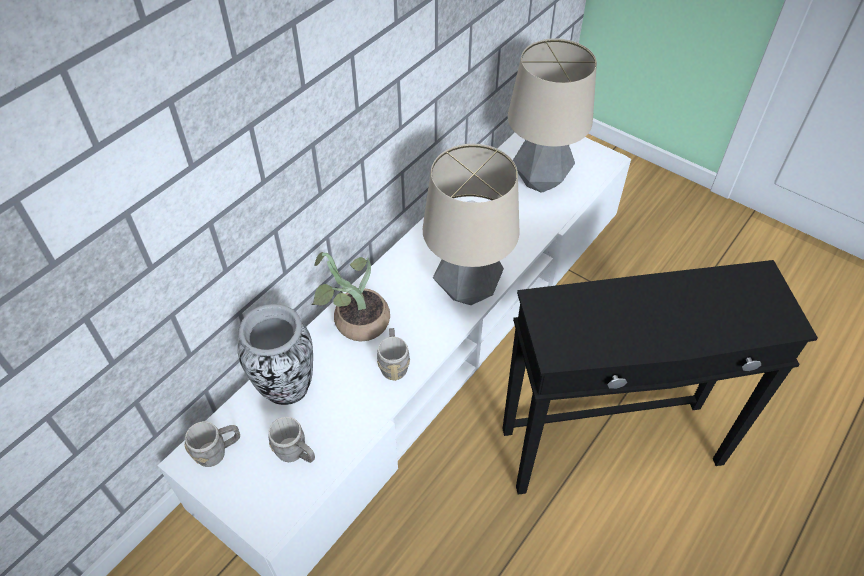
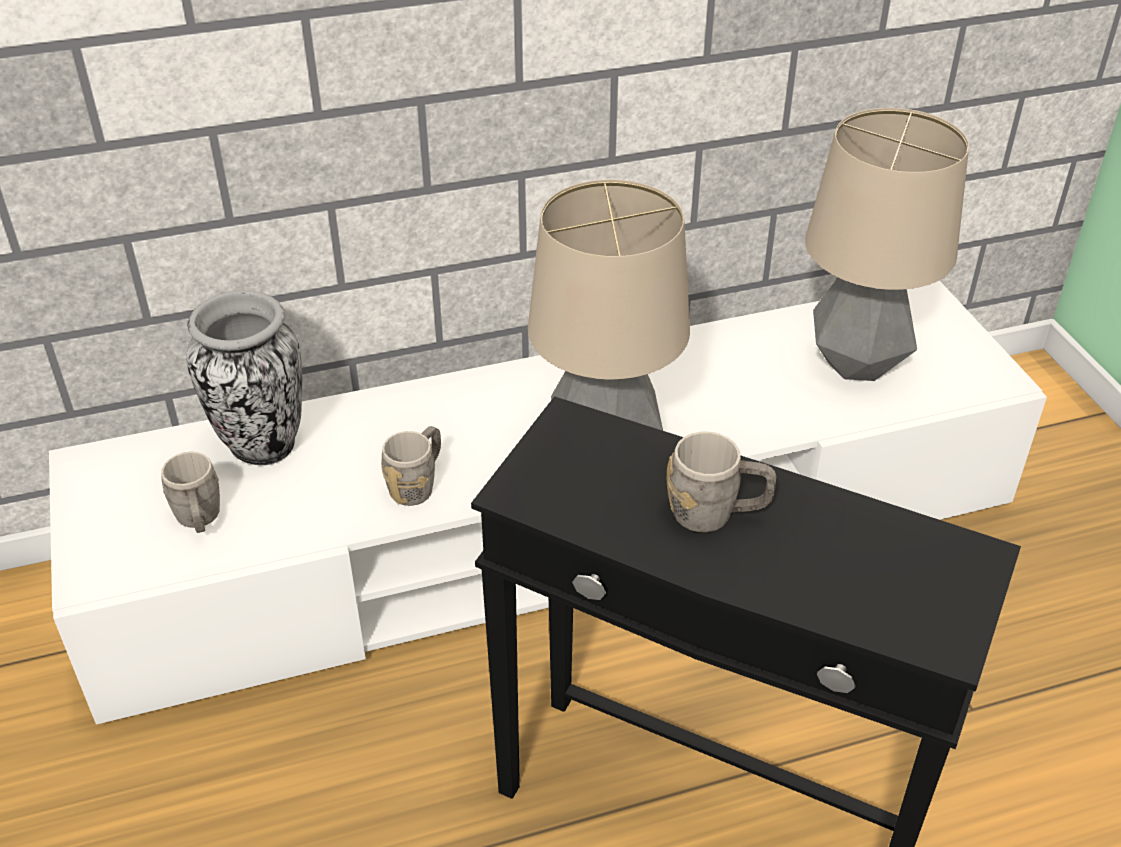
camera: 35 degrees right, 10 degrees down
grey mug [184,421,240,467] -> grey mug moved to [667,432,776,532]
potted plant [312,252,390,341] -> none

